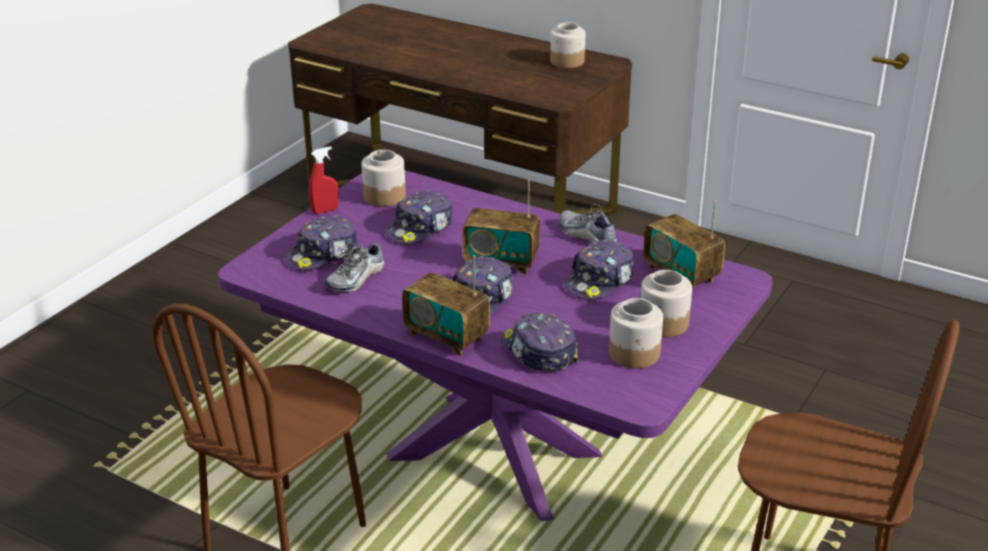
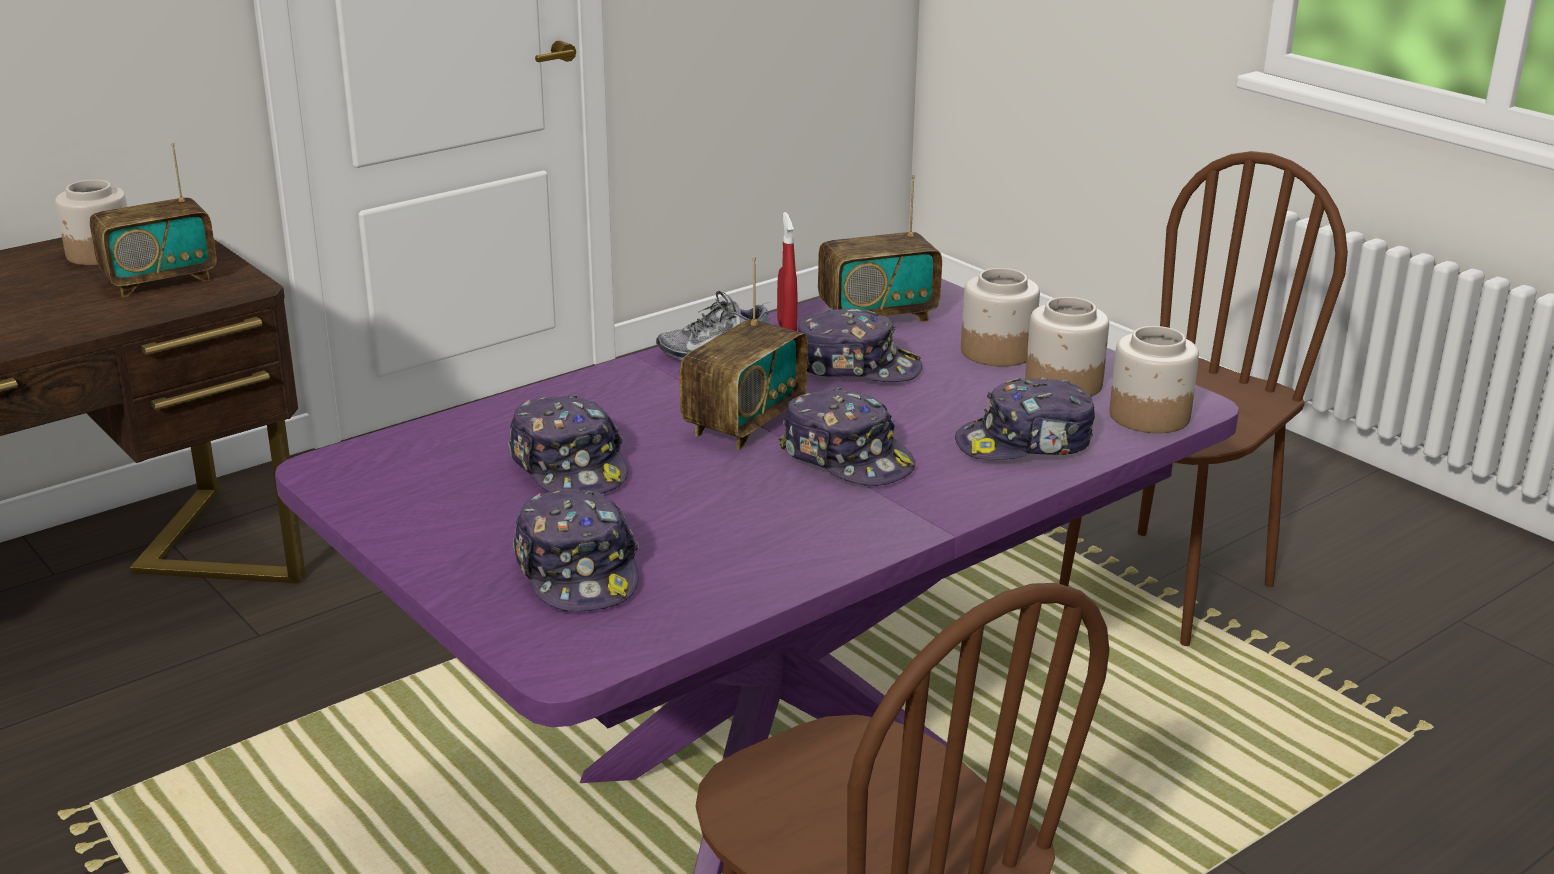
camera: 70 degrees left, 5 degrees down
red spray bottle [309,146,339,214] -> red spray bottle moved to [777,212,797,331]
shoe [324,242,384,292] -> none
jar [361,150,406,207] -> jar moved to [1109,326,1199,433]
radio [402,255,490,356] -> radio moved to [90,143,216,297]
cap [564,239,634,300] -> cap turned 45 degrees counterclockwise [798,308,922,382]

